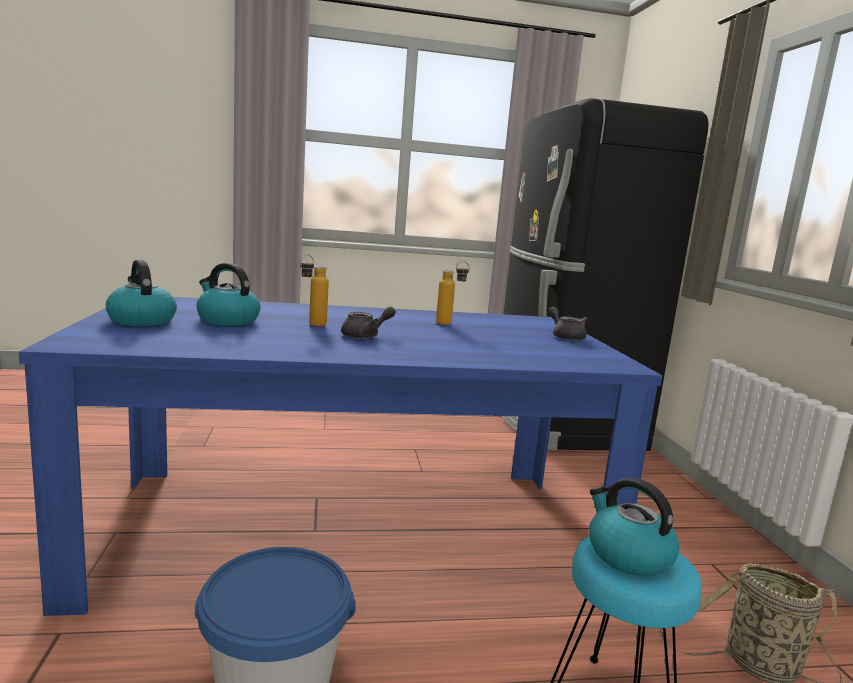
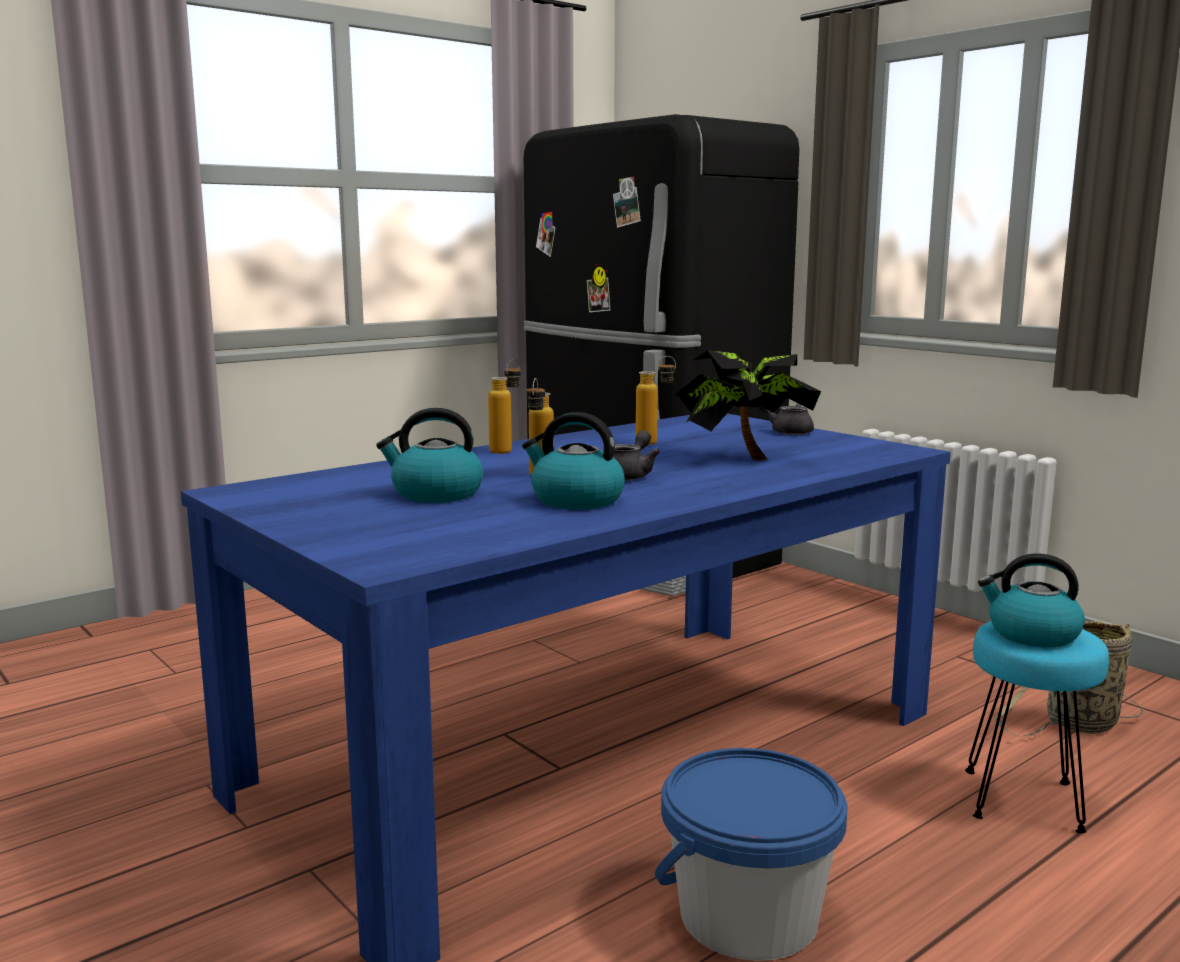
camera: 30 degrees left, 0 degrees up
kettle [106,260,177,326] -> kettle moved to [522,412,625,510]
none -> bottle [488,359,521,454]
none -> potted plant [676,350,821,460]

